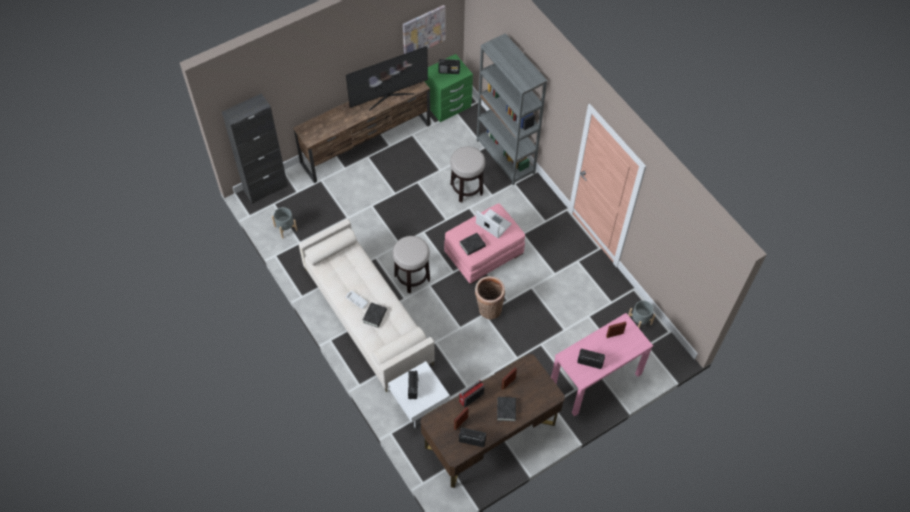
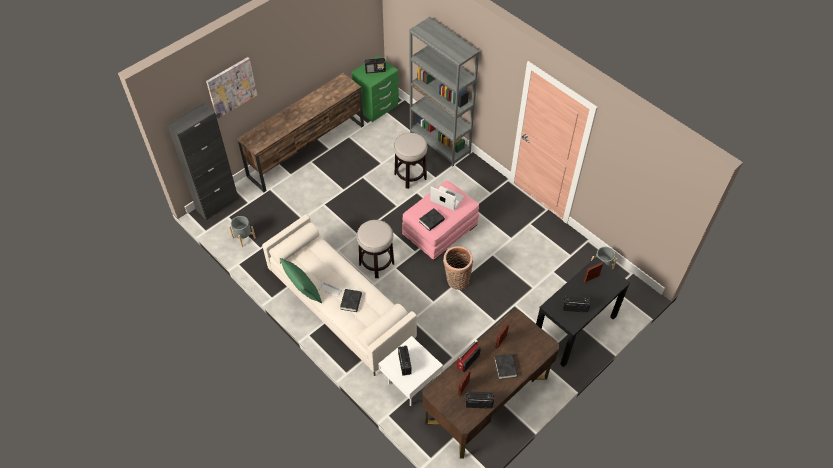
camera: 10 degrees left, 5 degrees down
television [346,46,428,110] -> none
picture [403,5,446,54] -> picture moved to [206,57,257,119]
pink console table [551,313,653,416] -> black console table [536,257,630,367]
none -> green pillow [280,258,322,303]

